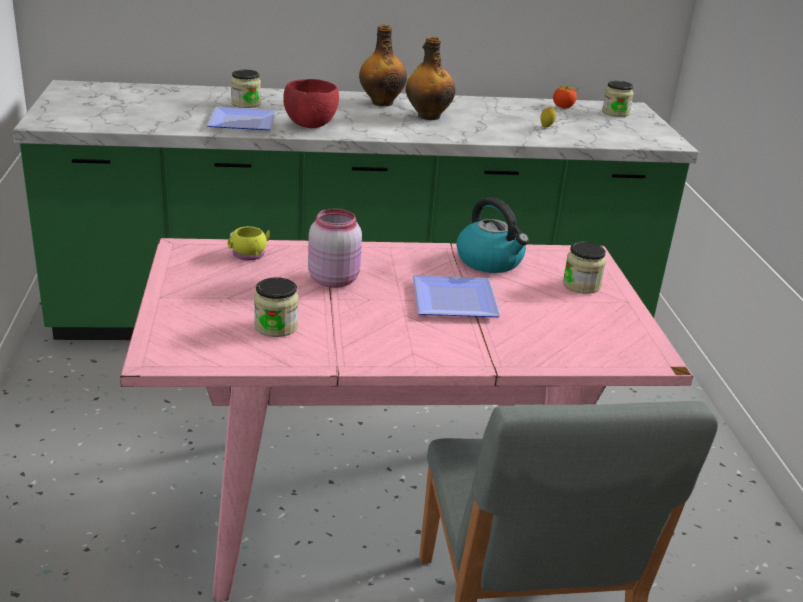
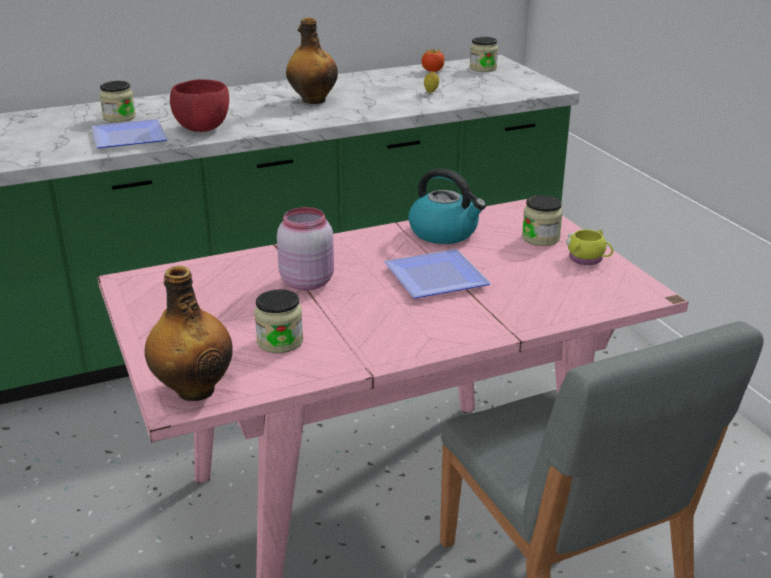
camera: 15 degrees left, 0 degrees up
yellow mug [228,226,270,260] -> yellow mug moved to [566,229,613,265]
bottle [359,25,407,106] -> bottle moved to [145,266,233,401]

